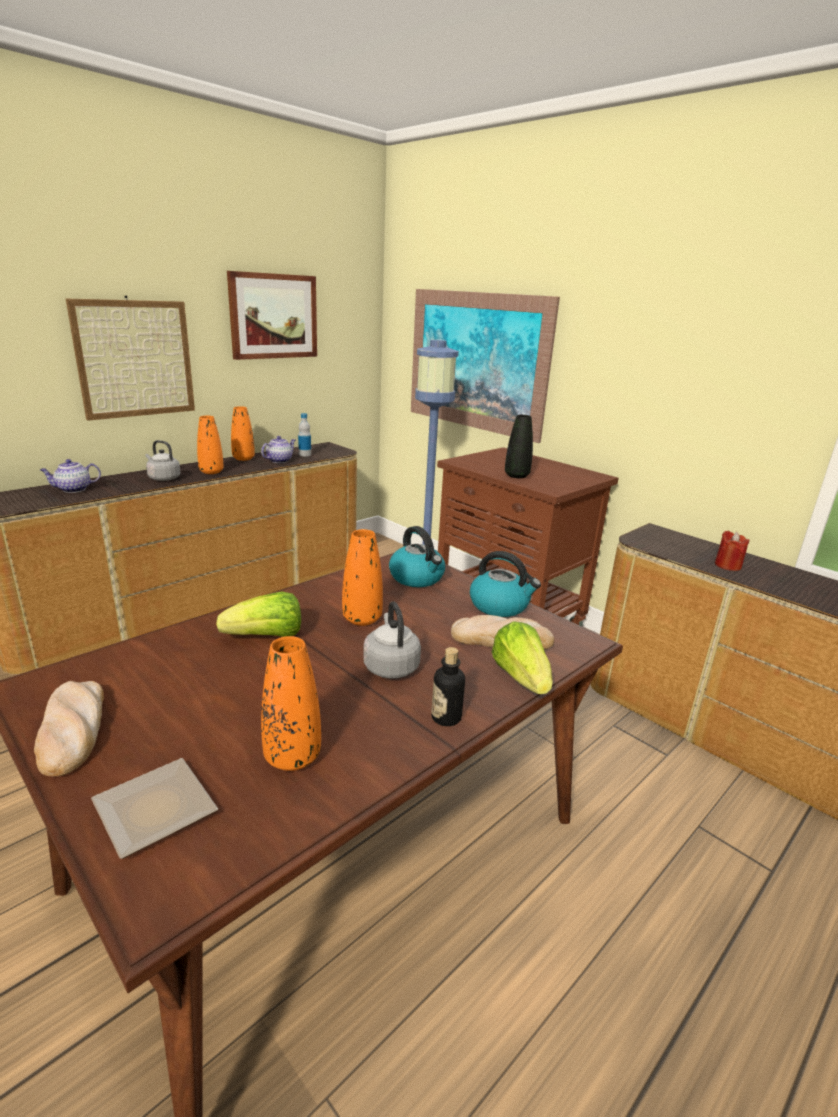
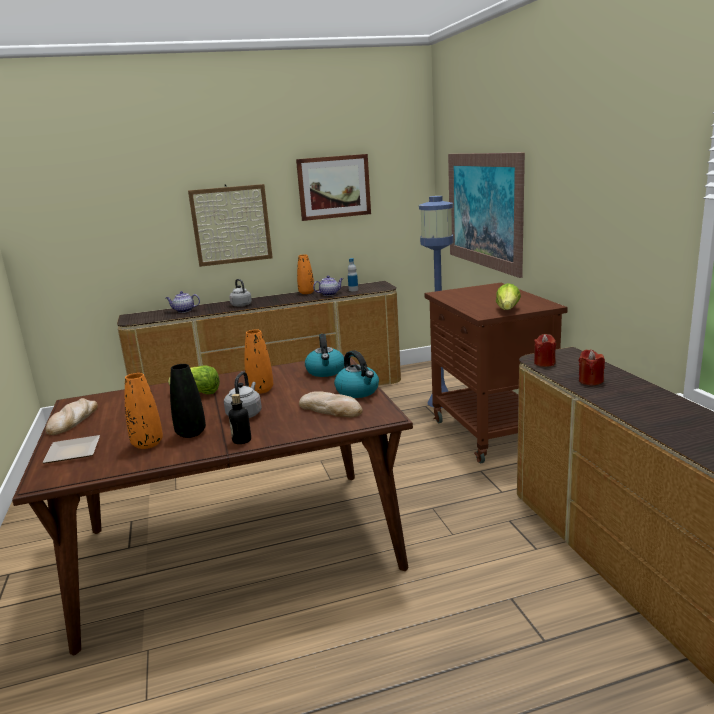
camera: 30 degrees right, 5 degrees down
orange vase [197,416,224,474] -> none
lettuce [492,621,553,694] -> lettuce moved to [496,283,521,310]
black vase [505,415,533,478] -> black vase moved to [170,364,206,438]
none -> red candle [534,334,556,367]

